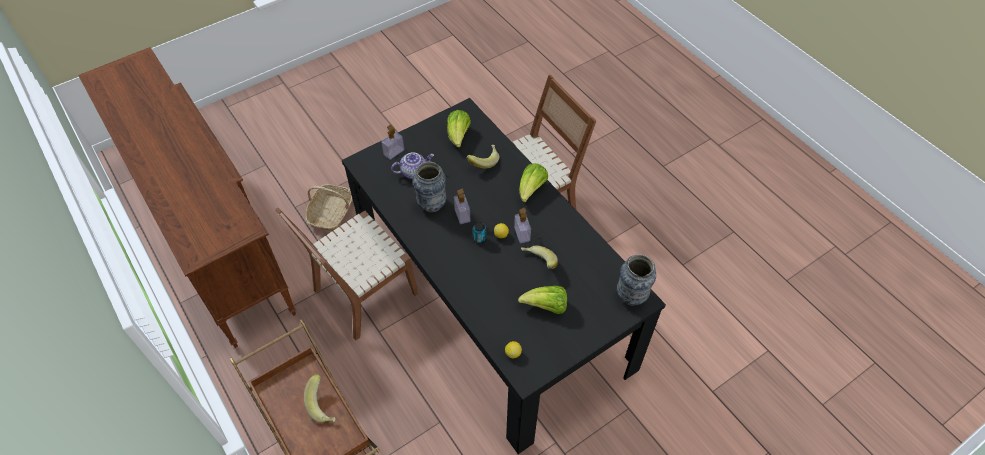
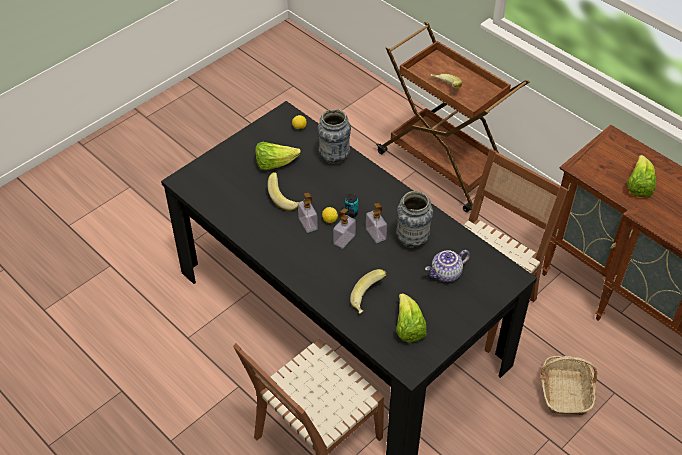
camera: 170 degrees right, 5 degrees down
soap dispenser [381,125,404,160] -> soap dispenser moved to [333,208,356,249]
lettuce [519,163,548,202] -> lettuce moved to [627,155,657,197]
vase [617,254,656,305] -> vase moved to [317,109,351,165]

